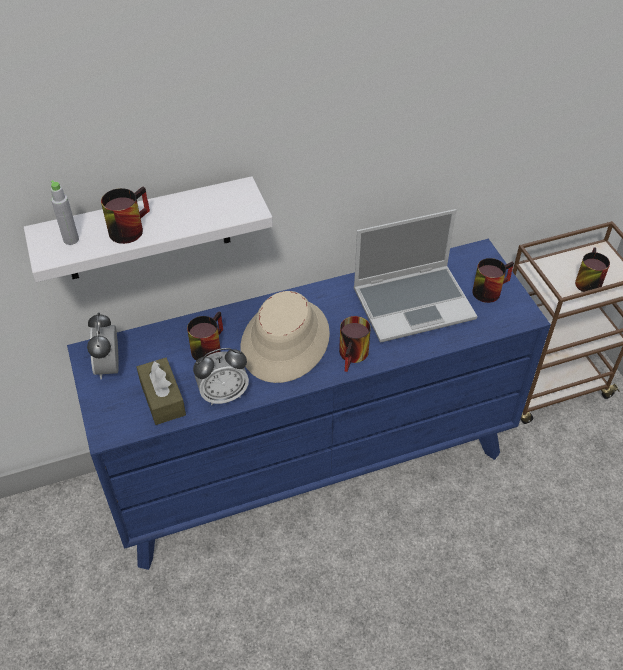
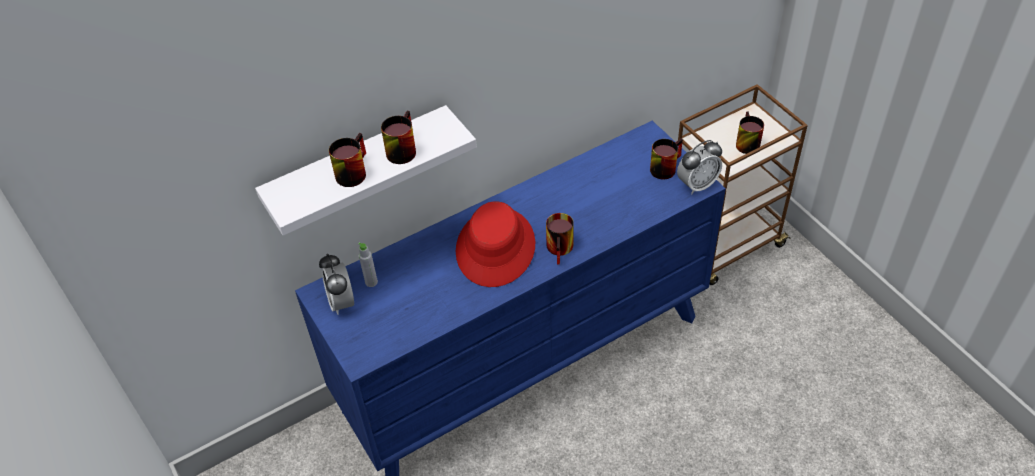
camera: 10 degrees left, 0 degrees up
grey bottle [51,180,79,245] -> grey bottle moved to [358,242,378,287]
brown tissue box [137,358,186,425] -> none
mug [187,311,223,361] -> mug moved to [381,111,416,164]
alarm clock [193,348,249,405] -> alarm clock moved to [677,140,722,194]
beige hat [240,291,330,383] -> red hat [456,201,535,287]
laptop [353,209,477,343] -> none

